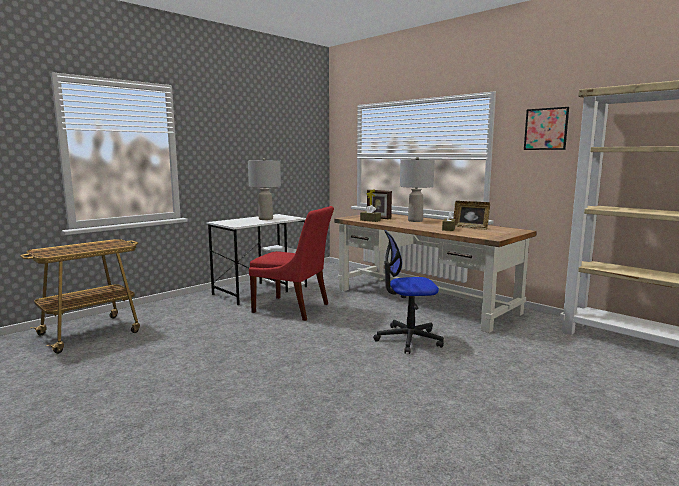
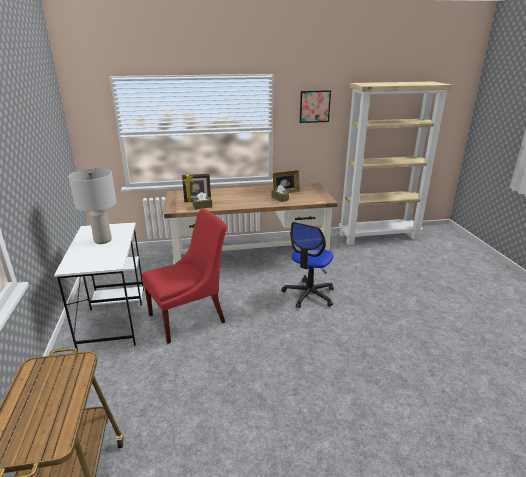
camera: 55 degrees left, 15 degrees up
grey table lamp [400,157,434,222] -> none

